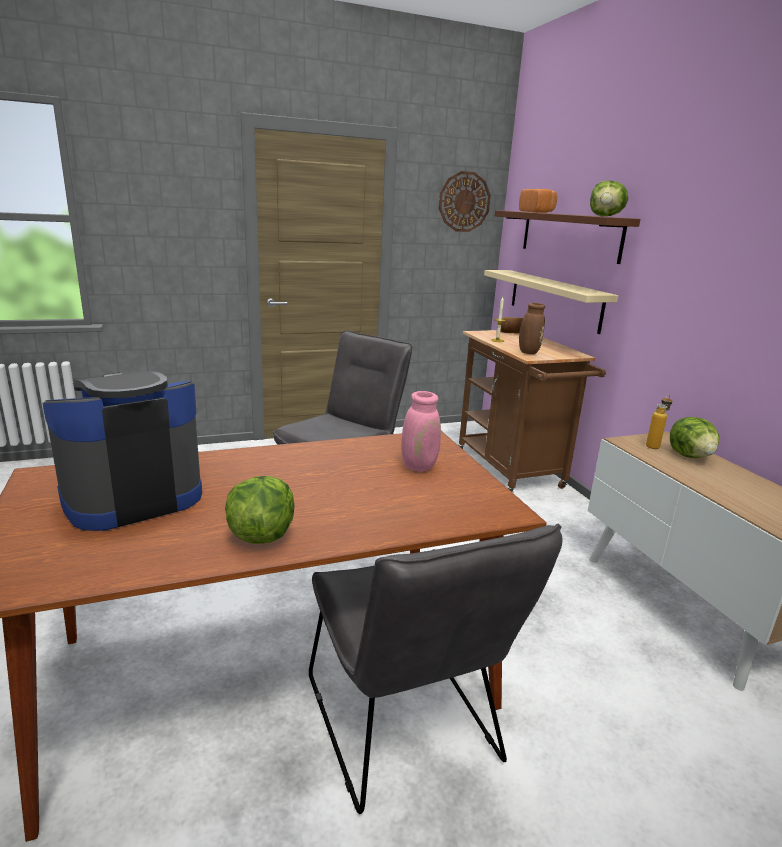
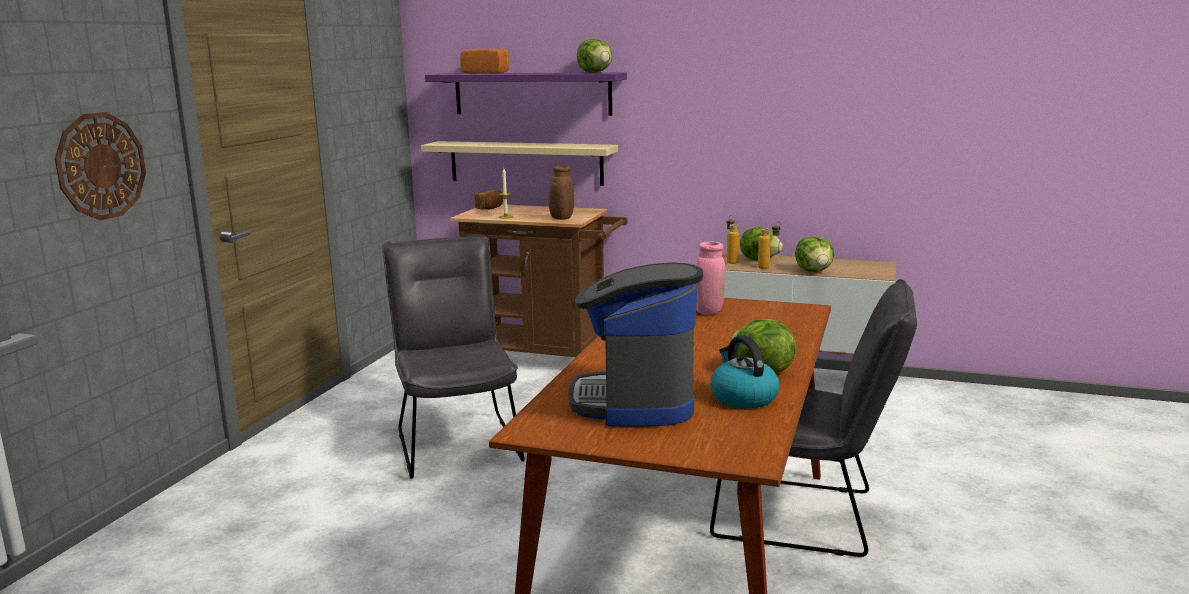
camera: 50 degrees left, 5 degrees down
wall clock [439,171,491,232] -> wall clock moved to [55,112,146,220]
brown shelf [494,210,641,264] -> purple shelf [425,72,627,116]
none -> kettle [710,335,779,409]
none -> bottle [758,221,782,269]
none -> lettuce [795,237,834,272]

